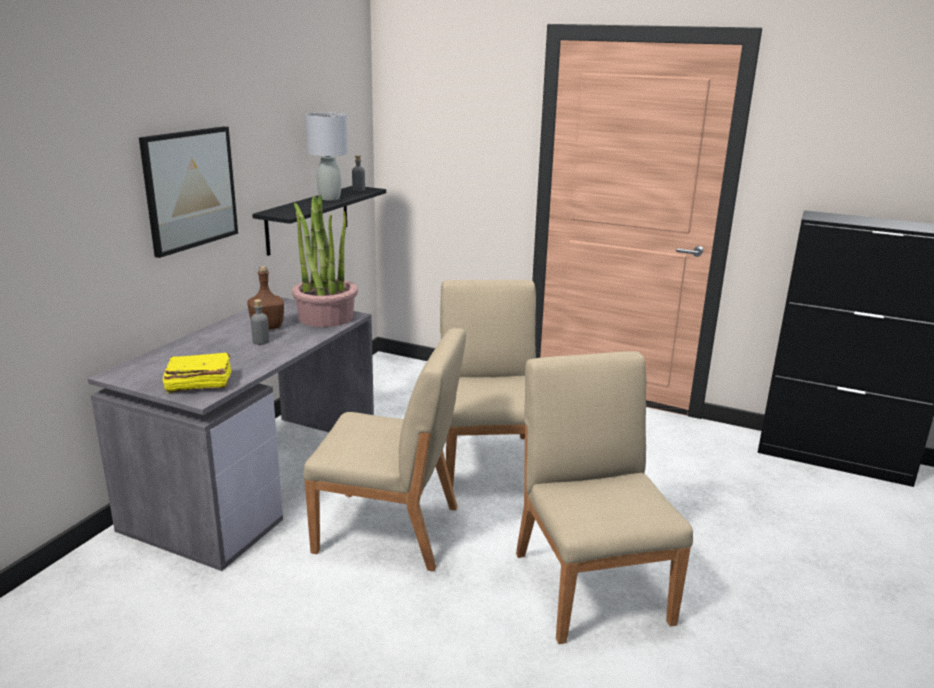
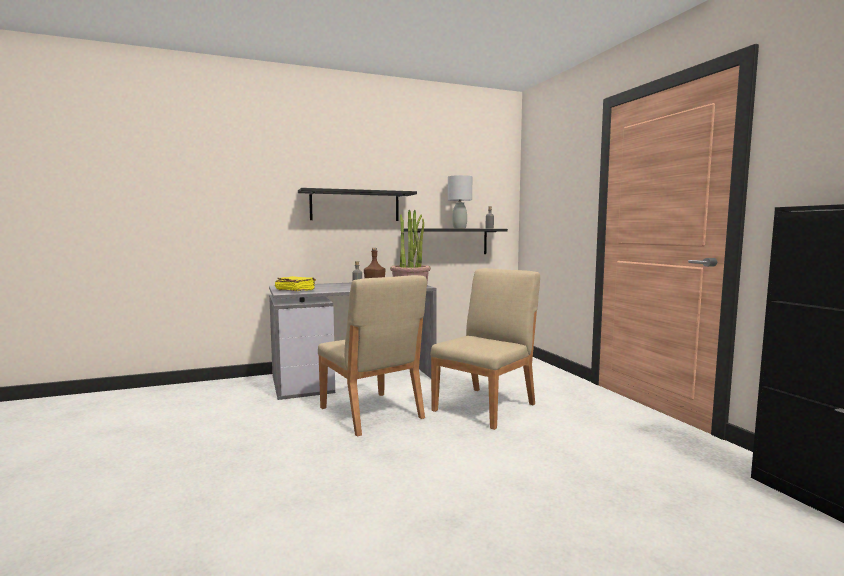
camera: 45 degrees right, 15 degrees down
picture [139,126,238,258] -> black shelf [298,188,417,221]
beige chair [516,351,693,644] -> none

